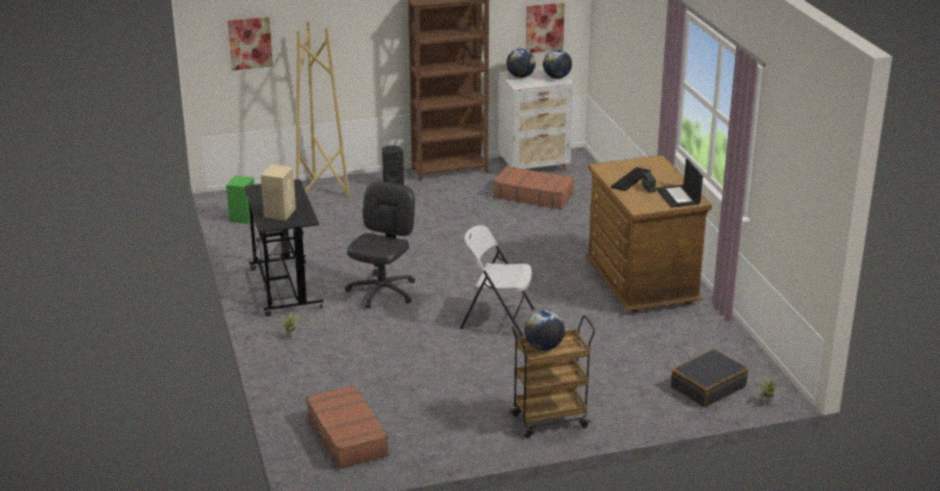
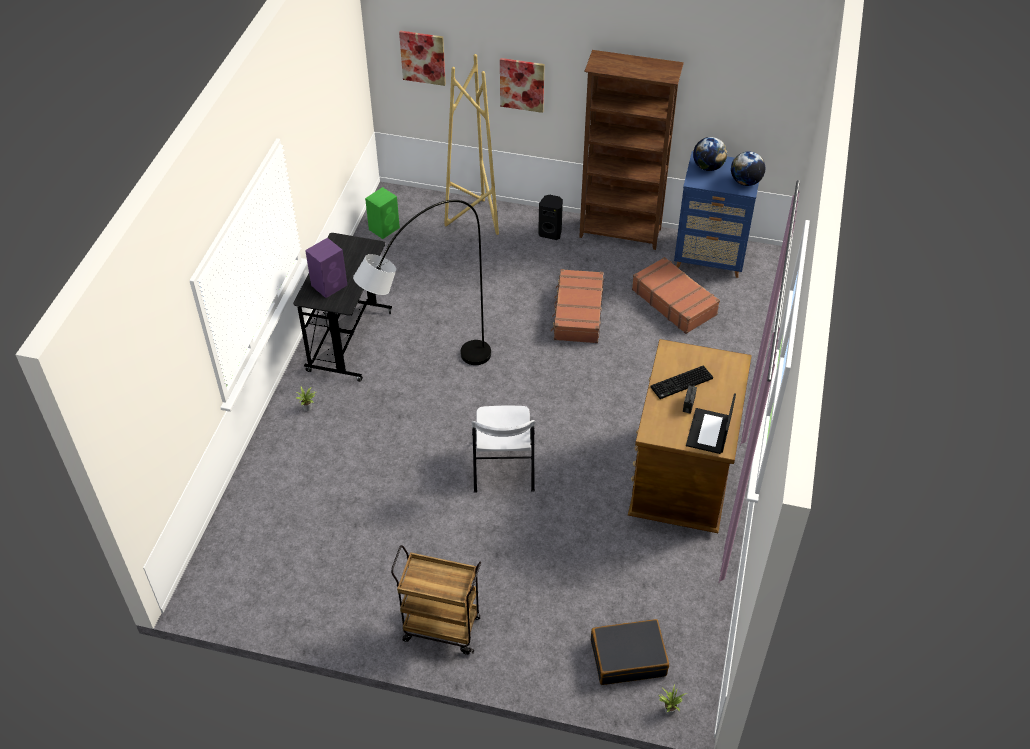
camera: 30 degrees right, 20 degrees up
beige speaker [261,164,296,221] -> purple speaker [305,238,347,298]
brown suitcase [306,385,389,469] -> brown suitcase moved to [551,269,604,343]
black office chair [345,181,415,309] -> grey floor lamp [353,200,491,365]
white chair [460,225,534,337] -> white chair turned 135 degrees counterclockwise [472,406,535,492]
white dresser [498,67,574,172] -> blue dresser [674,151,759,278]
globe [524,310,565,350] -> none
picture [526,3,565,53] -> picture moved to [500,58,544,113]

